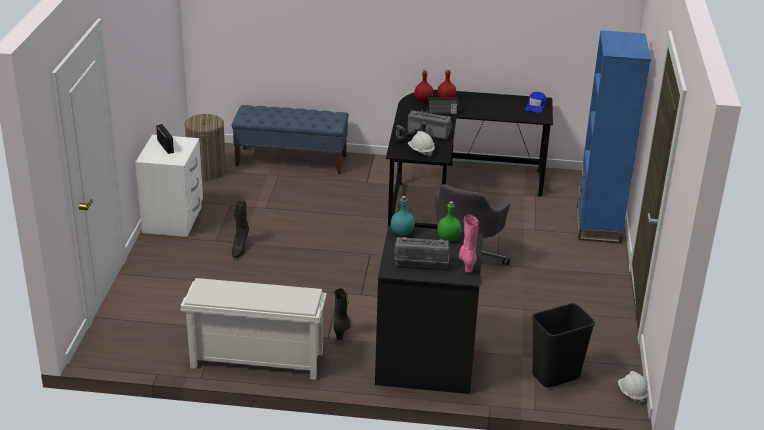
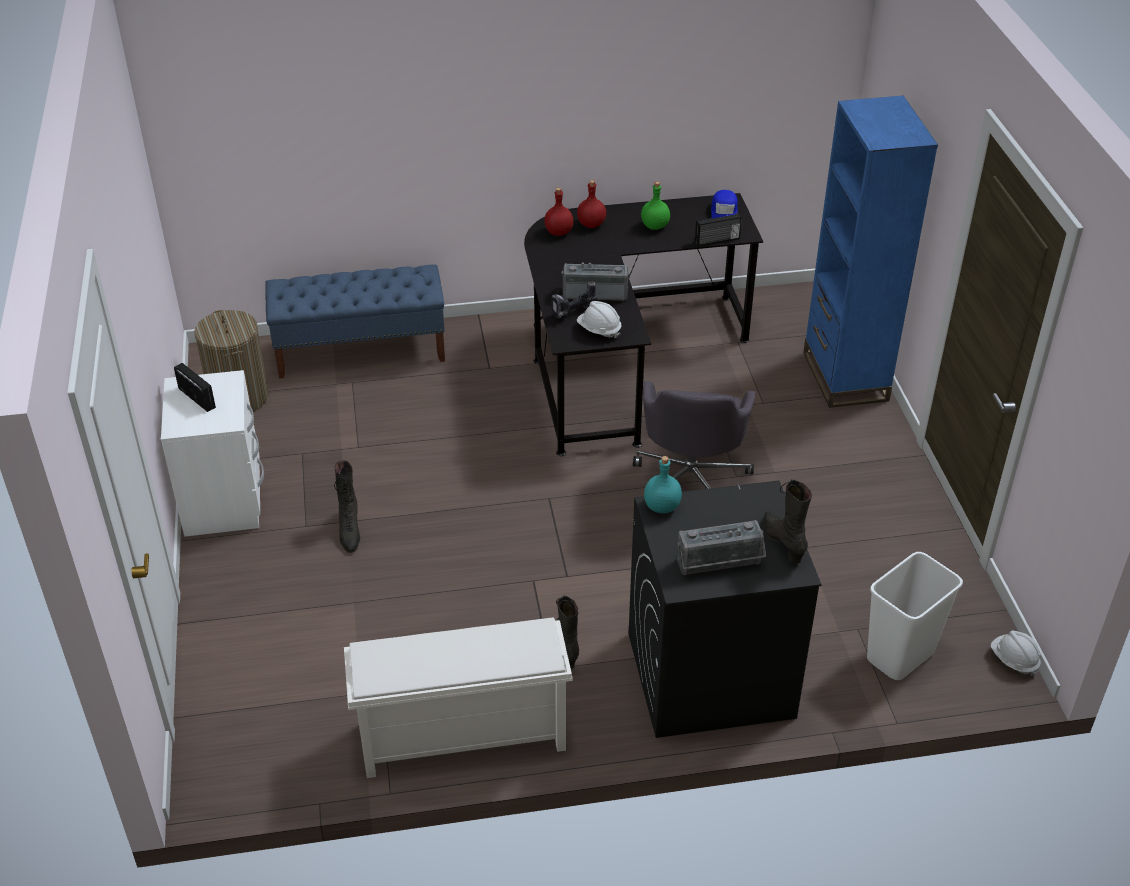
camera: 15 degrees left, 10 degrees up
radio [427,97,458,115] -> radio moved to [695,213,742,246]
green bottle [437,201,461,241] -> green bottle moved to [641,182,670,230]
pink boot [459,214,479,273] -> black boot [763,479,812,564]
black trash can [532,303,595,388] -> white trash can [867,552,963,680]

